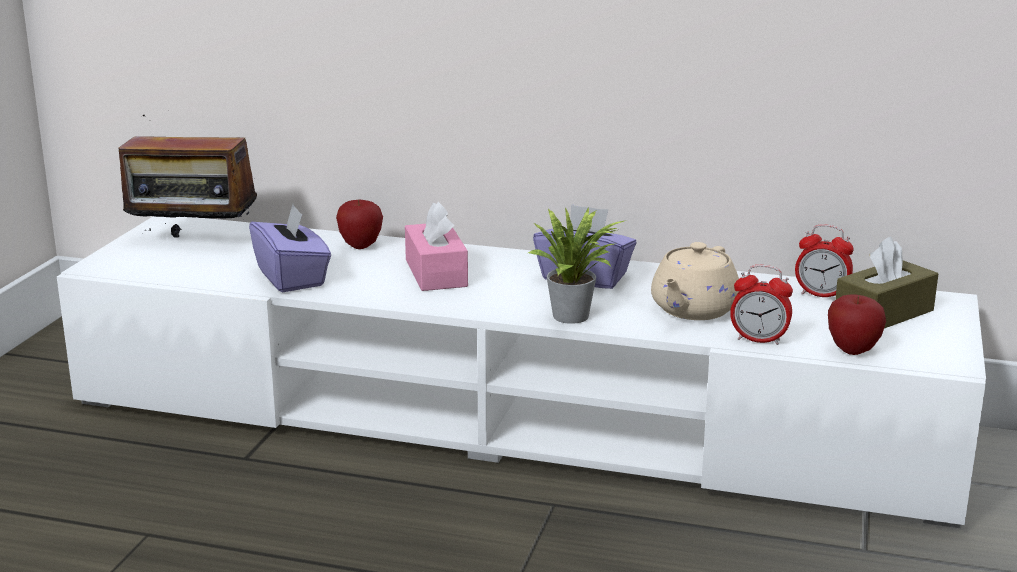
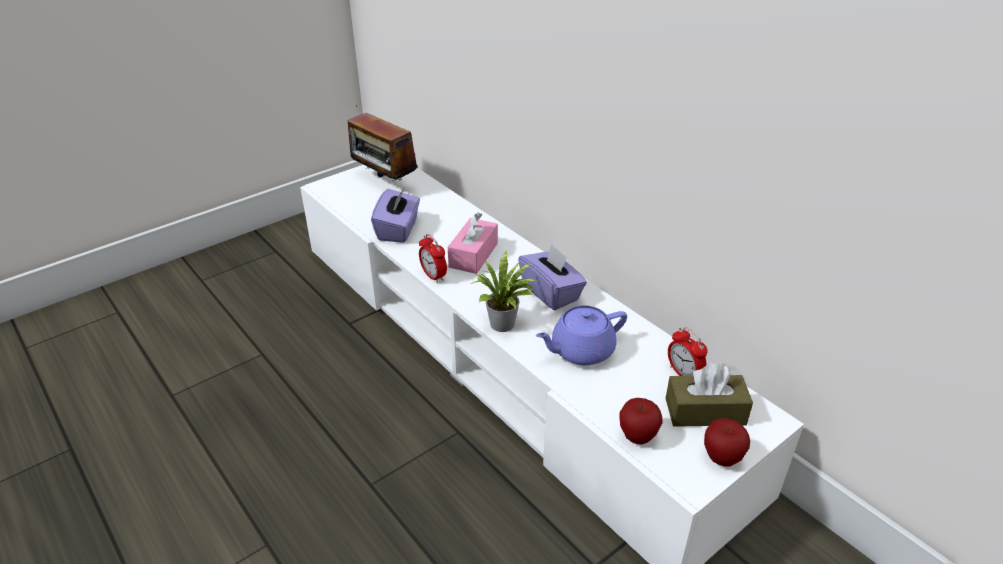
camera: 35 degrees right, 15 degrees up
apple [336,199,383,249] -> apple moved to [704,419,750,467]
beige teapot [651,242,739,320] -> purple teapot [536,305,627,365]
alarm clock [730,265,793,345] -> alarm clock moved to [419,234,447,283]

